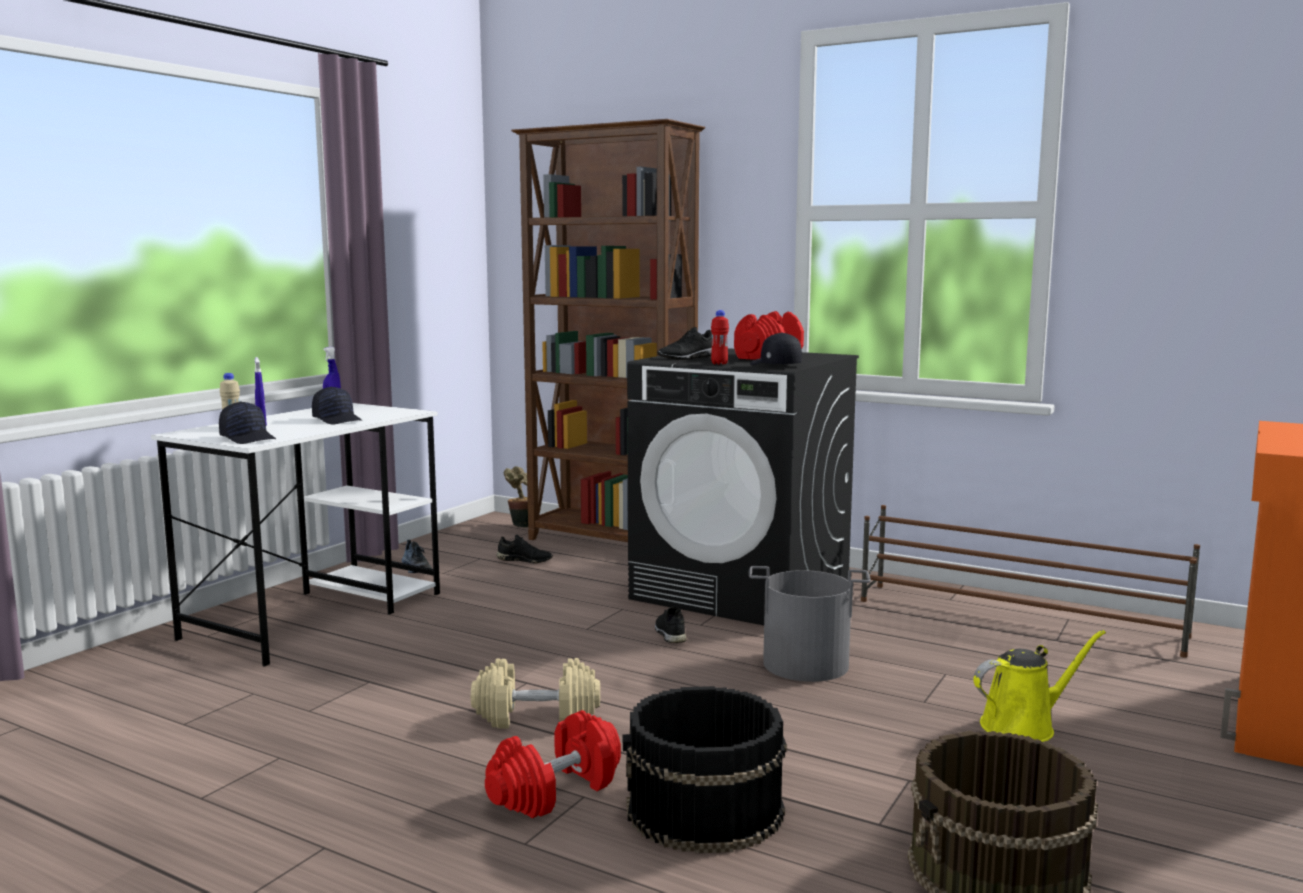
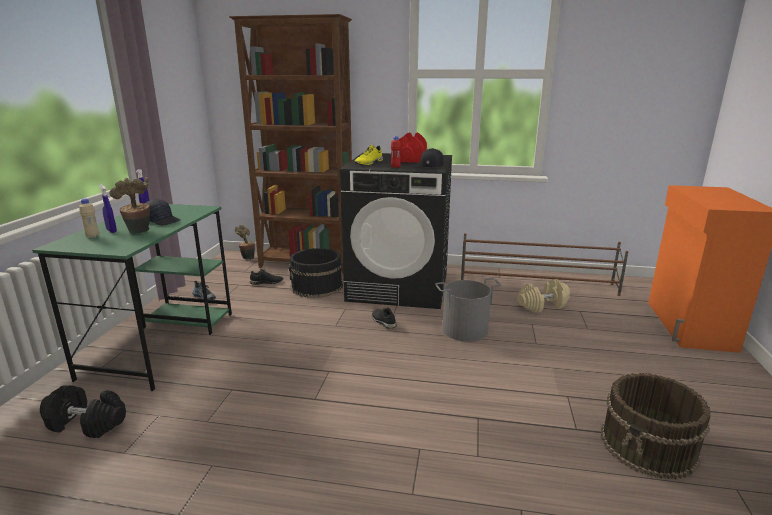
camera: 20 degrees left, 10 degrees up
white desk [151,403,440,667] -> green desk [32,204,232,391]
black cap [219,402,276,444] -> none
beige dumbbell [471,658,600,729] -> beige dumbbell moved to [517,279,570,313]
red dumbbell [485,710,621,818] -> none
black bucket [622,686,787,854] -> black bucket moved to [288,248,343,298]
black shoe [657,327,712,360] -> yellow shoe [354,145,383,165]
yellow watering can [973,630,1106,742] -> none
none -> black dumbbell [40,385,126,438]
none -> potted plant [109,177,150,233]

